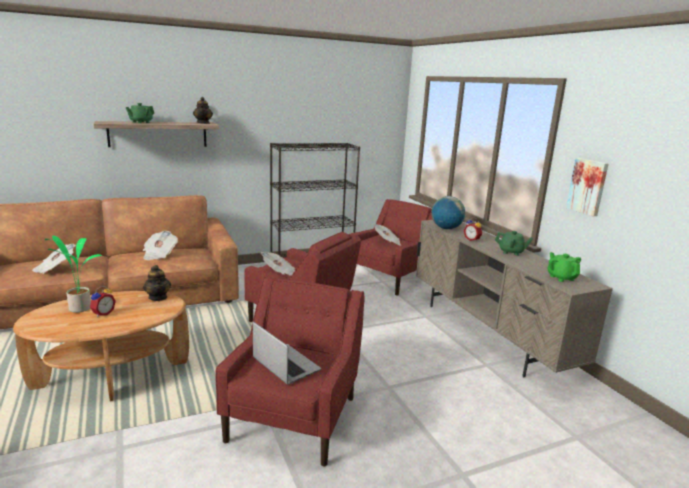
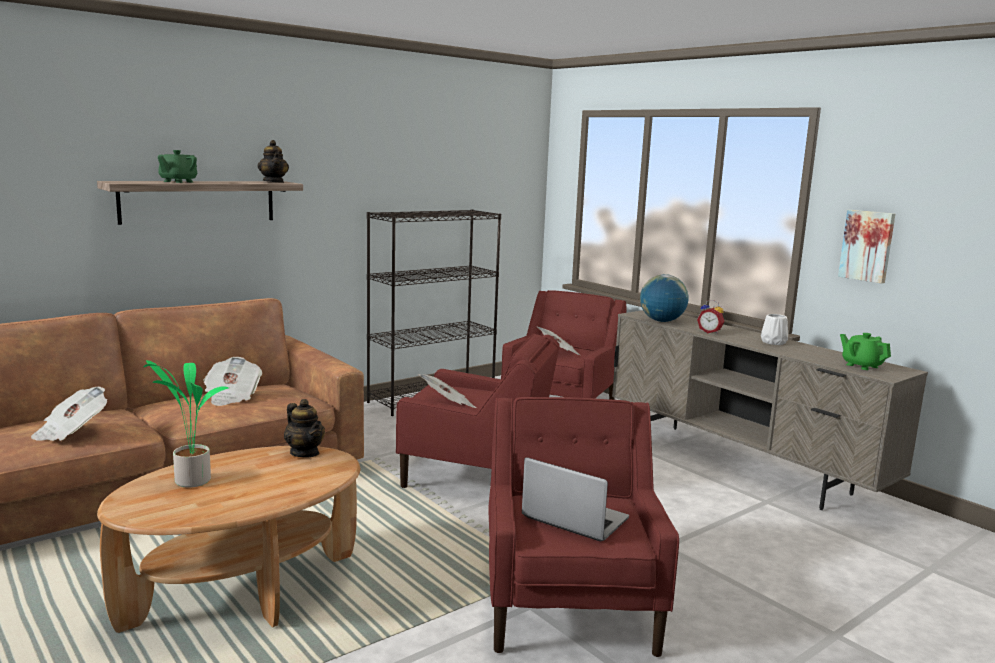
camera: 15 degrees left, 5 degrees down
alarm clock [90,286,116,317] -> none
green teapot [495,231,533,256] -> white vase [761,314,788,345]

